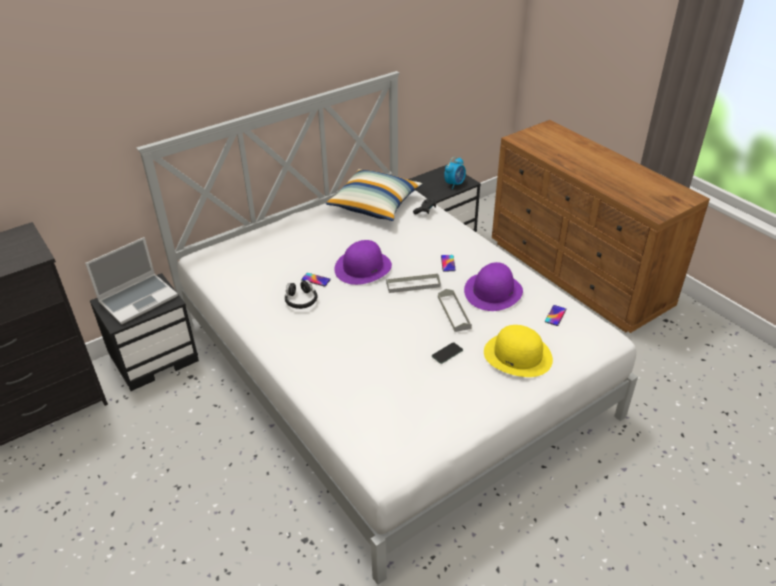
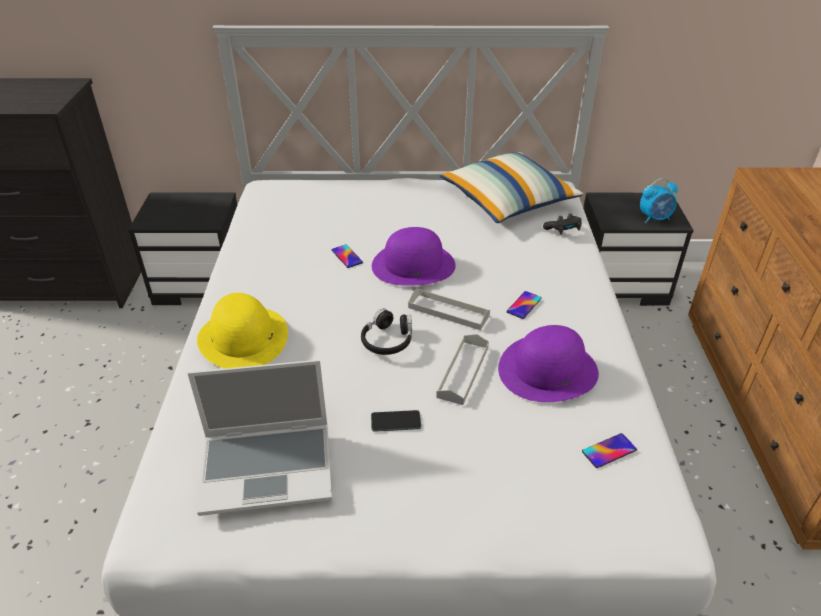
camera: 35 degrees right, 0 degrees up
laptop [85,237,178,324] -> laptop moved to [188,360,332,516]
black headphones [285,280,317,309] -> black headphones moved to [361,309,412,355]
yellow hat [484,325,553,377] -> yellow hat moved to [197,293,288,369]

